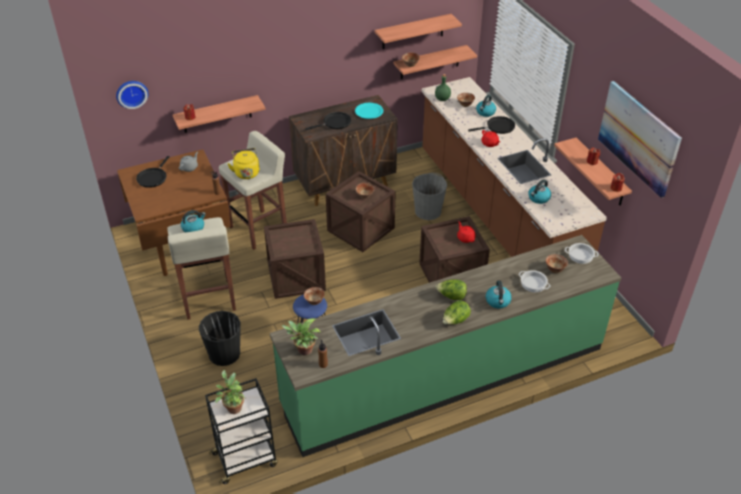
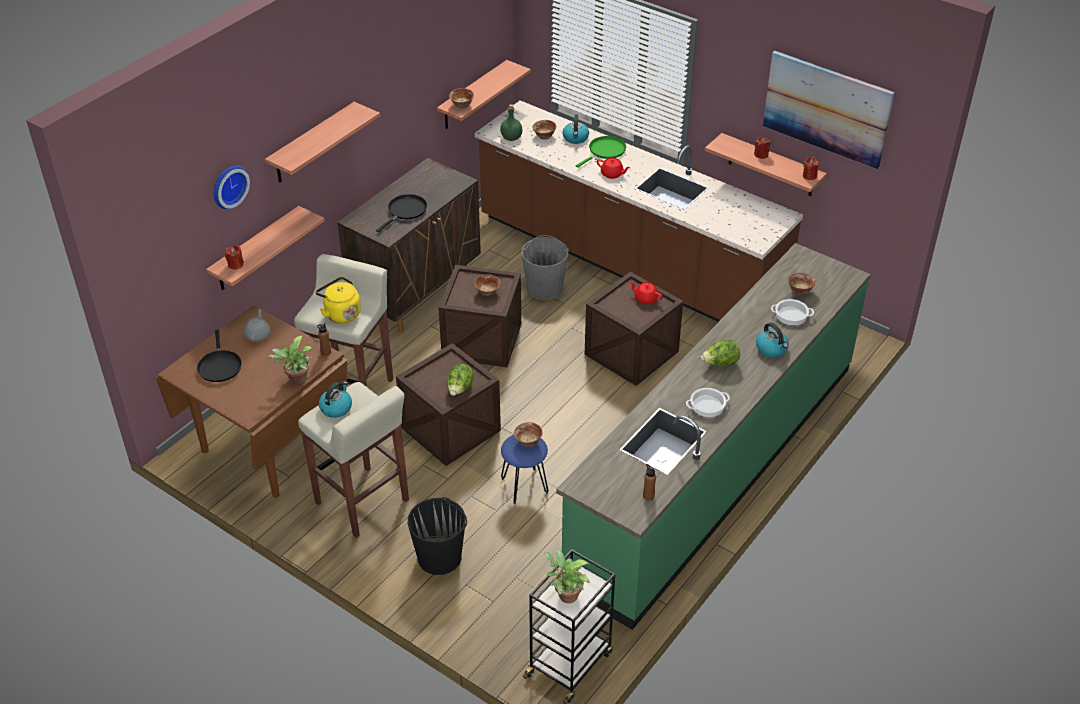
camera: 30 degrees left, 0 degrees up
wall clock [116,81,148,109] -> wall clock moved to [214,166,250,209]
potted plant [281,318,320,356] -> potted plant moved to [268,336,312,385]
turquoise plate [355,103,383,119] -> none
shelf [375,14,462,49] -> shelf moved to [265,102,380,182]
lettuce [443,301,471,325] -> lettuce moved to [447,364,474,396]
black frying pan [468,116,515,134] -> green frying pan [576,136,626,167]
kettle [528,180,551,204] -> none
cooking pot [565,243,599,264] -> cooking pot moved to [686,388,730,417]

